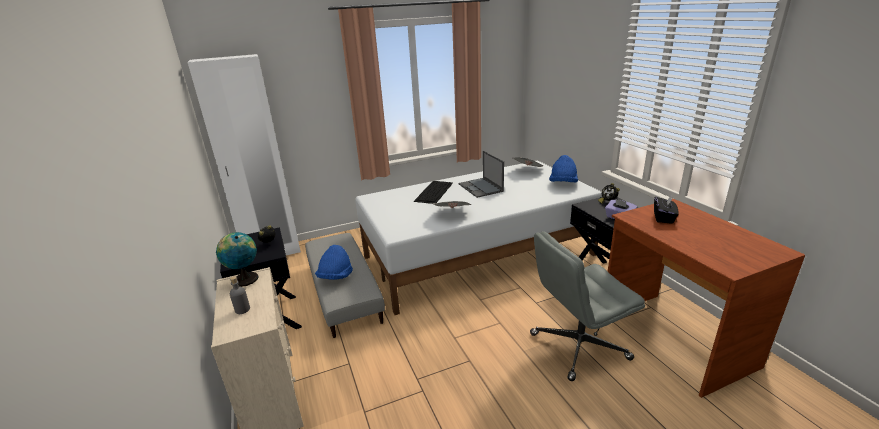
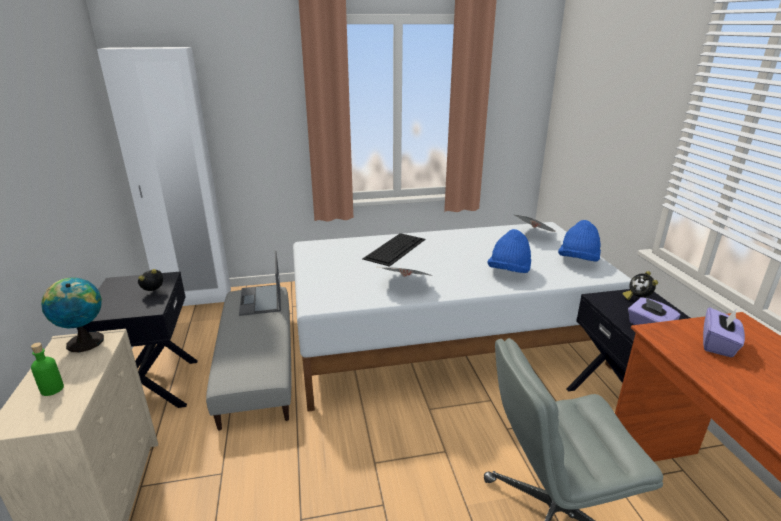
camera: 10 degrees right, 0 degrees up
grey bottle [230,276,250,314] -> green bottle [31,343,64,396]
blue hat [315,245,353,280] -> blue hat moved to [488,229,531,273]
laptop [459,151,504,198] -> laptop moved to [239,251,281,316]
black tissue box [654,195,679,224] -> purple tissue box [703,307,745,357]

